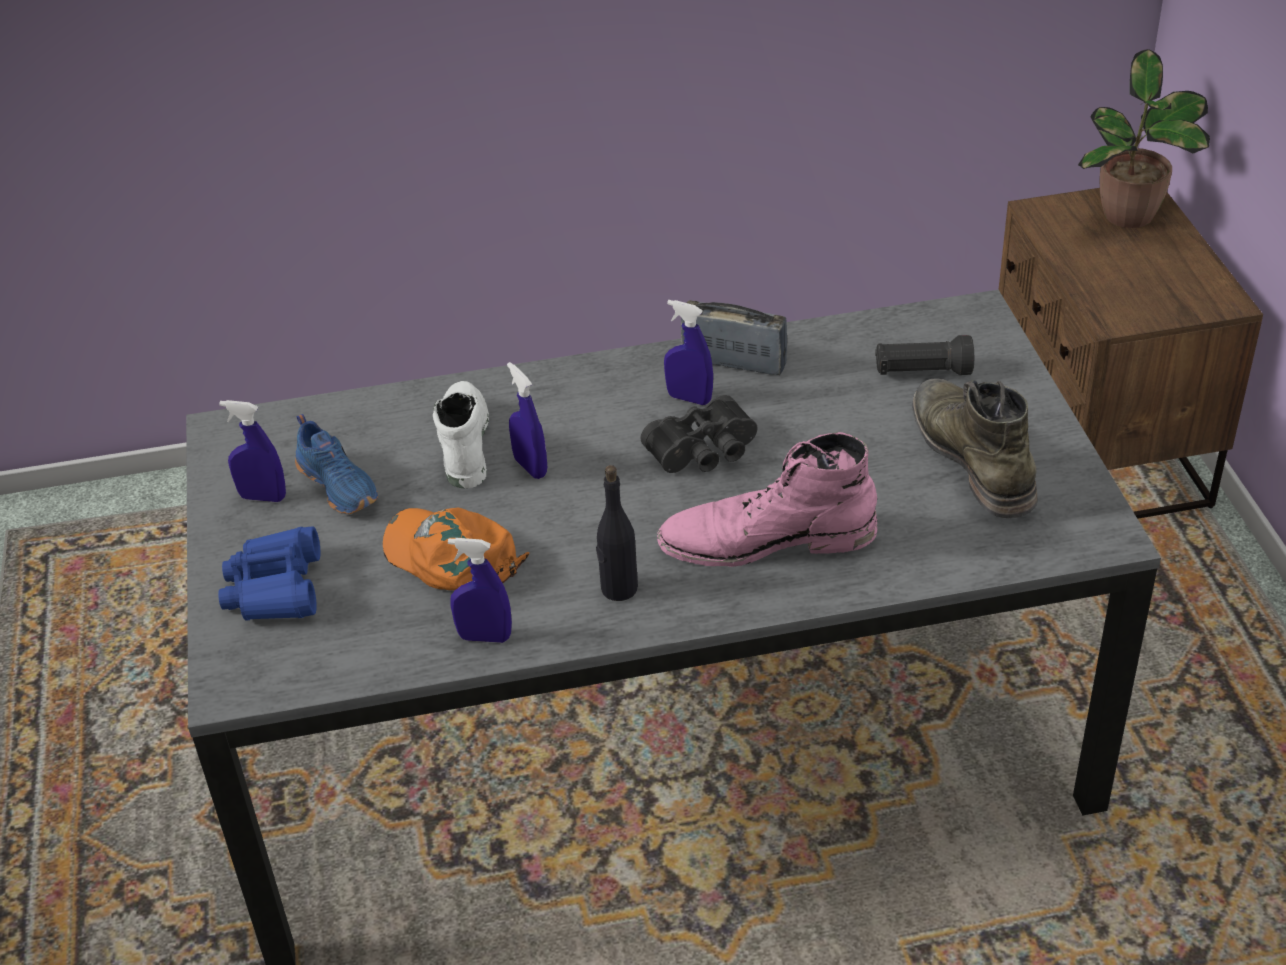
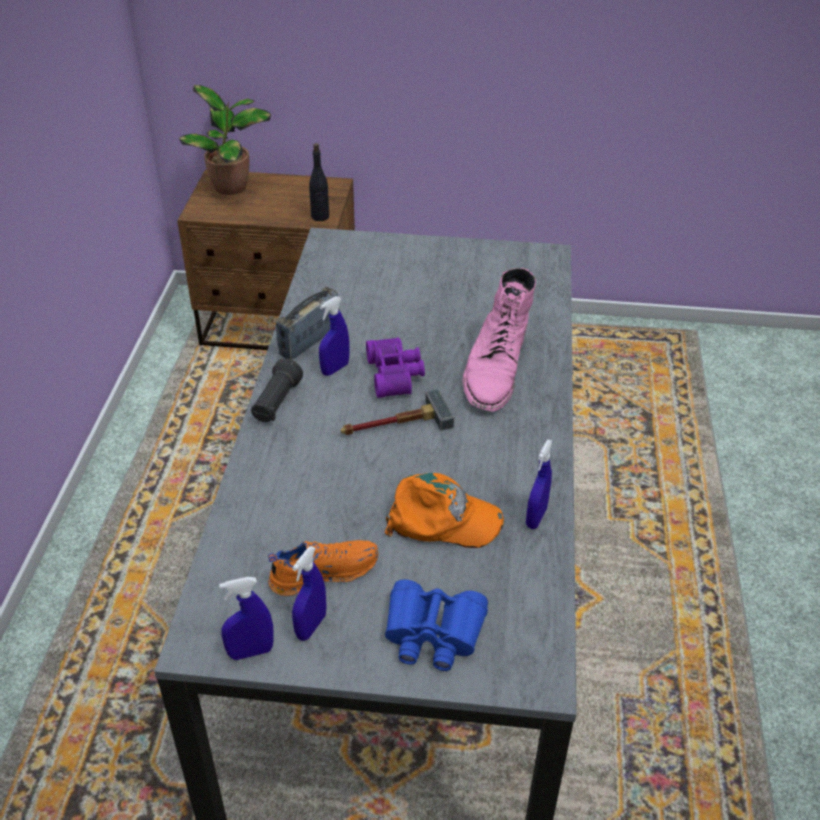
camera: 75 degrees left, 0 degrees up
blue shoe [295,414,378,514] -> orange shoe [268,540,378,596]
orange cap [382,507,530,590] -> orange cap turned 135 degrees counterclockwise [385,473,504,548]
white boot [433,381,489,489] -> none
blue spray bottle [507,362,547,479] -> blue spray bottle moved to [219,577,274,660]
black bottle [596,465,638,601] -> black bottle moved to [309,143,329,221]
black binoculars [641,395,758,473] -> purple binoculars [366,337,425,398]
black flashlight [875,335,974,375] -> black flashlight moved to [251,358,303,422]
green boot [912,378,1037,518] -> none
none -> hammer [340,389,454,435]

